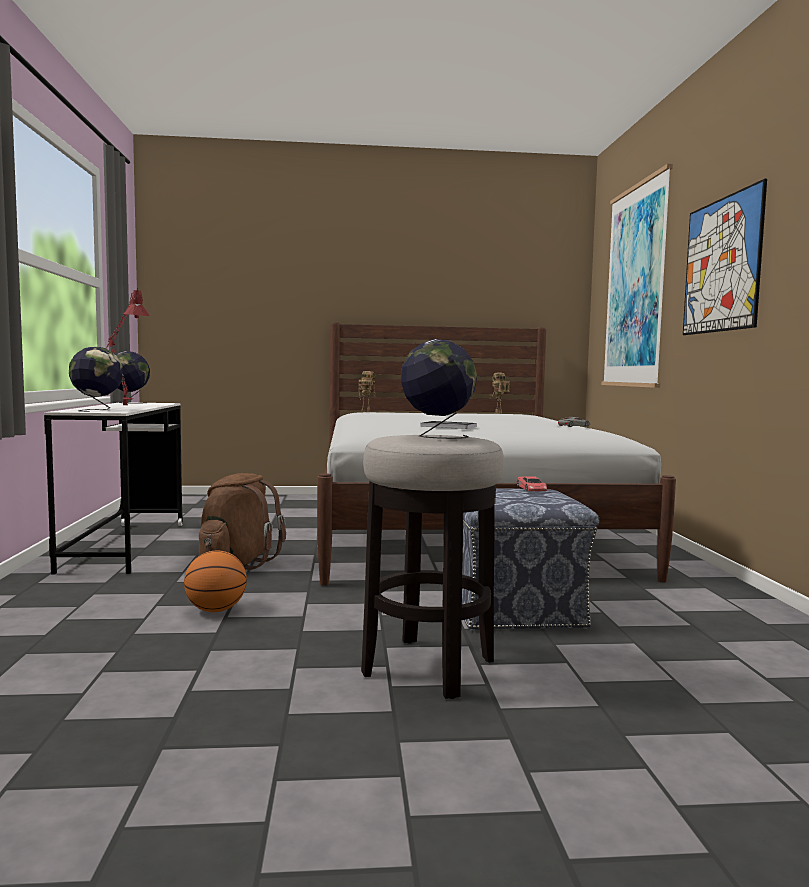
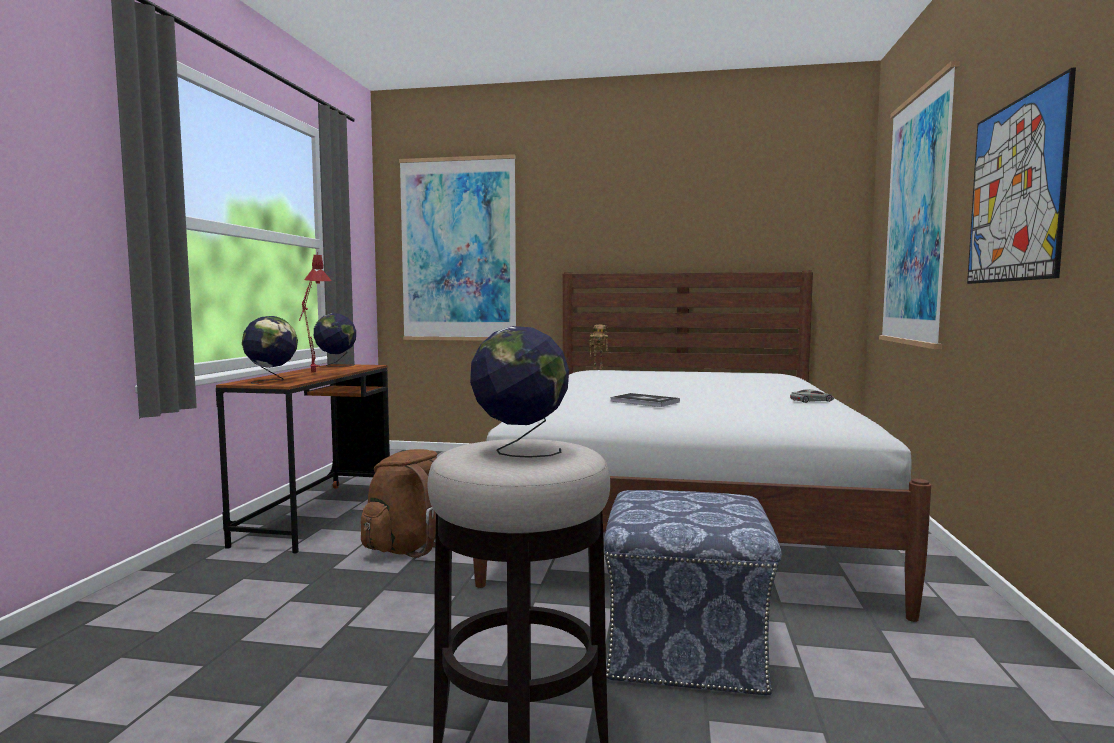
camera: 15 degrees right, 0 degrees up
white desk [44,402,183,575] -> brown desk [216,364,390,553]
basketball [184,551,247,612] -> none
toy robot [491,372,510,413] -> none
red toy car [517,476,547,491] -> none
none -> picture [399,154,516,341]

